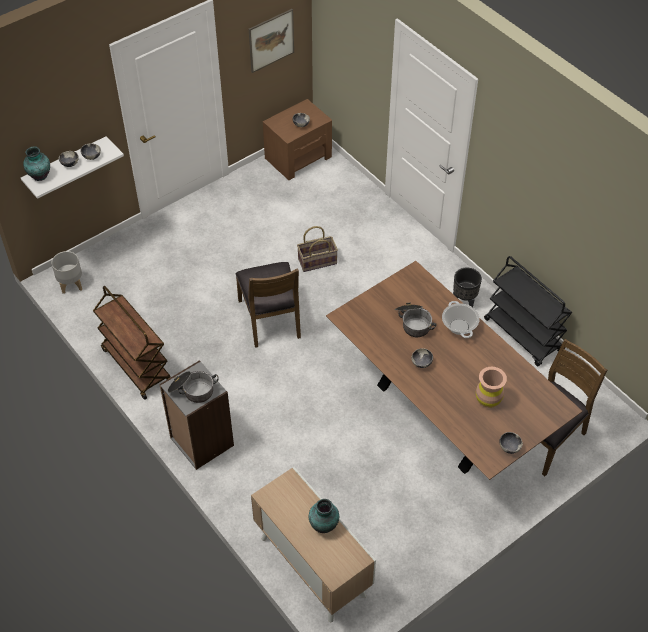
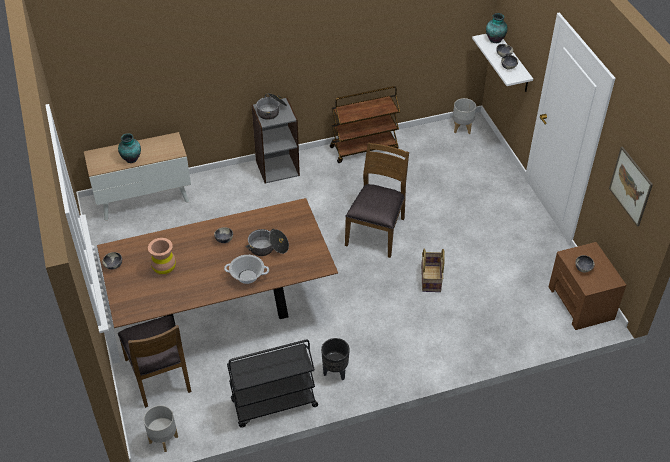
camera: 110 degrees right, 5 degrees down
brown chair [235,262,301,348] -> brown chair turned 105 degrees clockwise [345,142,409,258]
none -> grey planter [143,405,178,452]

